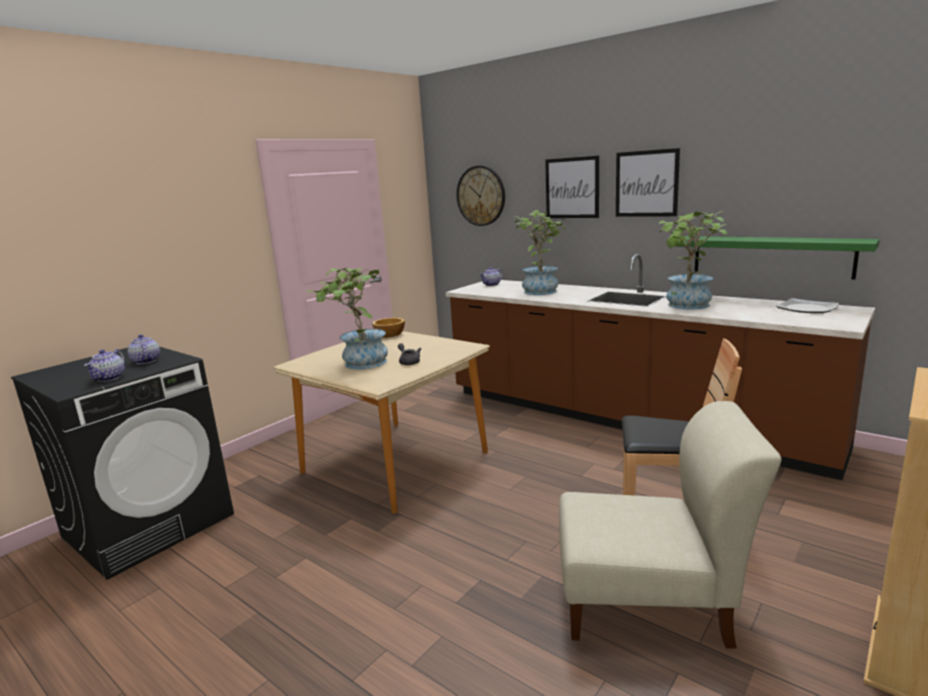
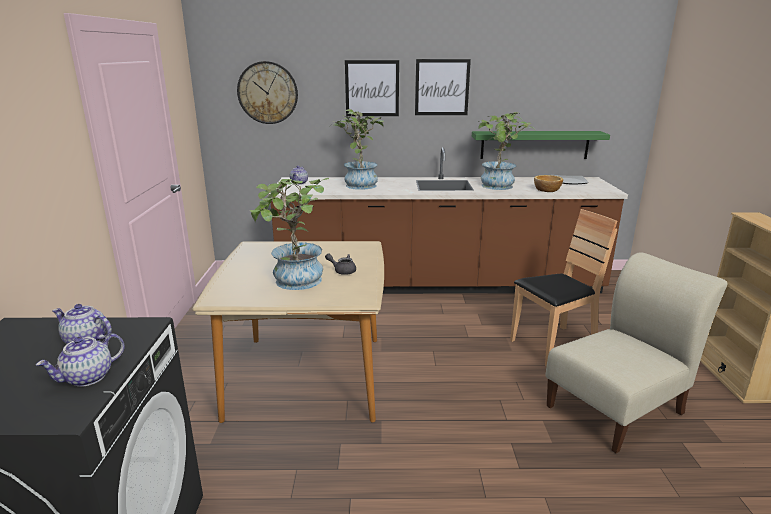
camera: 40 degrees left, 5 degrees up
teapot [84,349,125,382] -> teapot turned 75 degrees clockwise [36,333,125,387]
bowl [372,318,405,337] -> bowl moved to [534,175,563,192]

